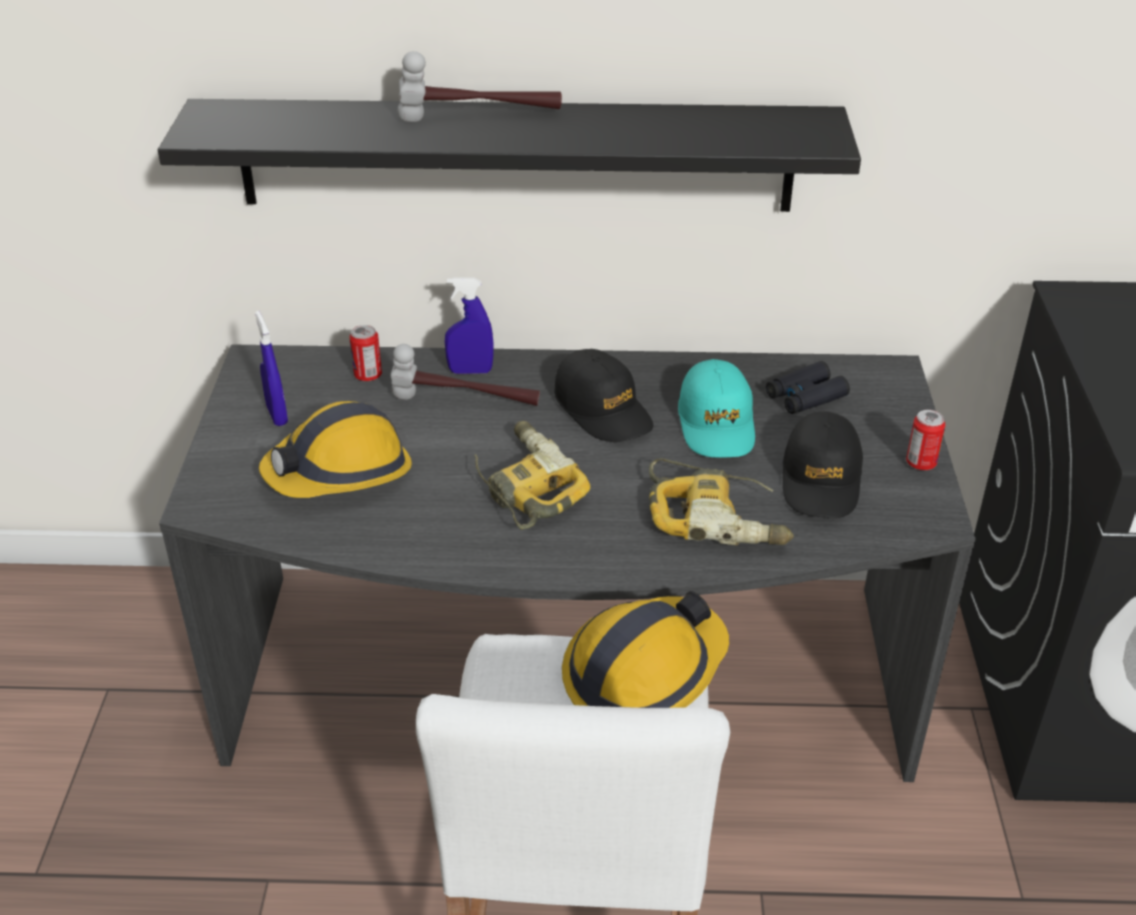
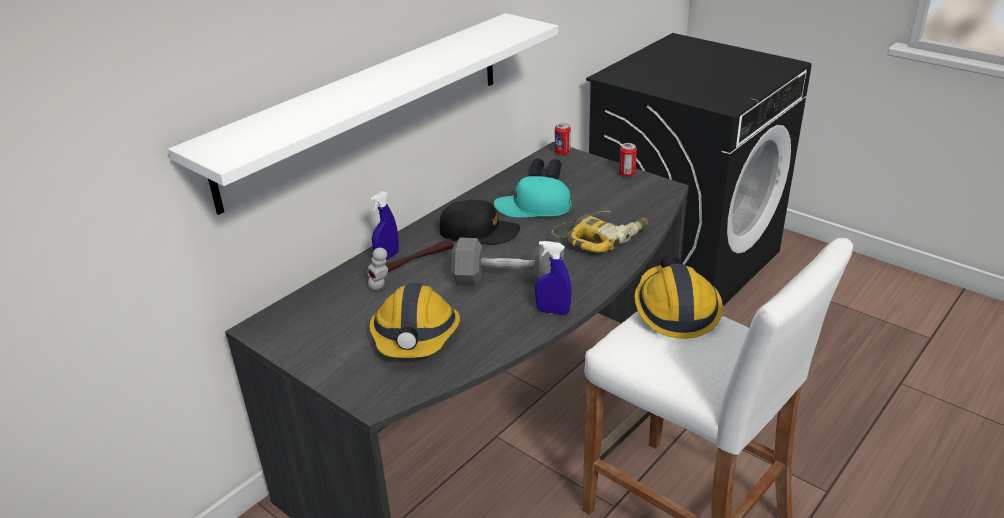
camera: 50 degrees left, 5 degrees down
black shelf [158,99,861,212] -> white shelf [168,13,558,215]
blue spray bottle [255,311,288,426] -> blue spray bottle moved to [535,241,571,315]
can [349,325,382,381] -> can moved to [555,123,571,155]
hammer [397,51,562,122] -> none
power drill [474,421,591,530] -> grey dumbbell [451,238,565,286]
turquoise cap [678,359,755,458] -> turquoise cap turned 150 degrees clockwise [494,176,571,218]
black cap [783,411,863,518] -> none

